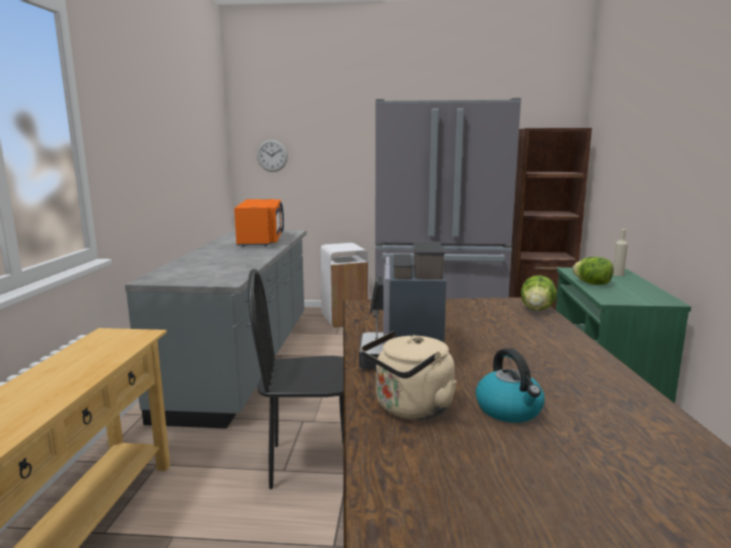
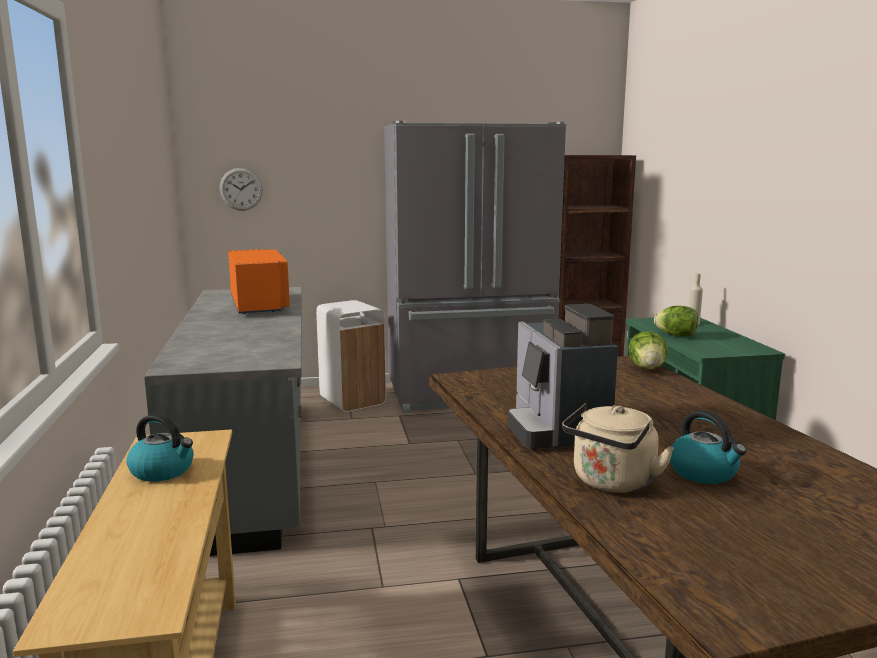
camera: 15 degrees left, 0 degrees up
black chair [248,268,344,489] -> none
none -> kettle [126,414,194,482]

